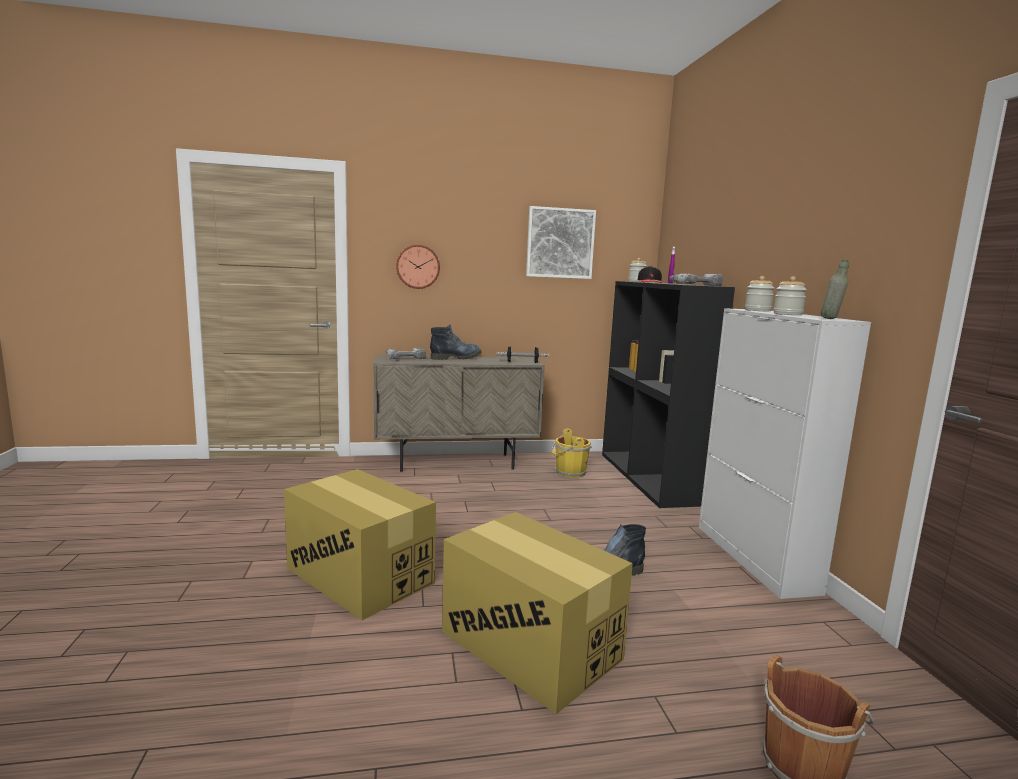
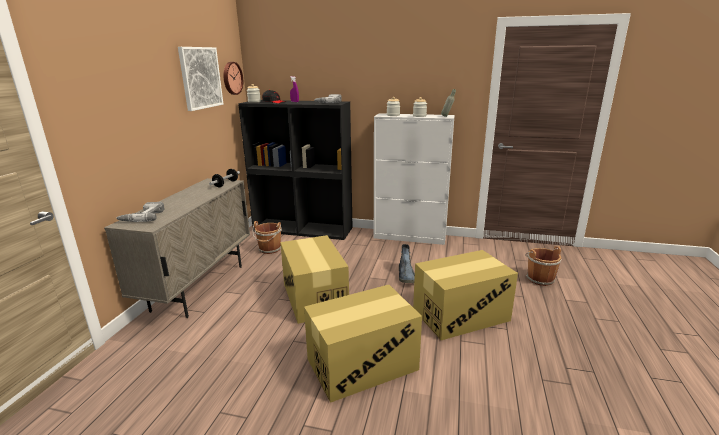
camera: 65 degrees left, 10 degrees up
wall clock [396,245,440,289] -> wall clock moved to [223,62,243,95]
boot [430,325,482,360] -> none
yellow bucket [551,429,592,478] -> brown bucket [253,221,282,254]
none -> cardboard box [280,235,349,324]

